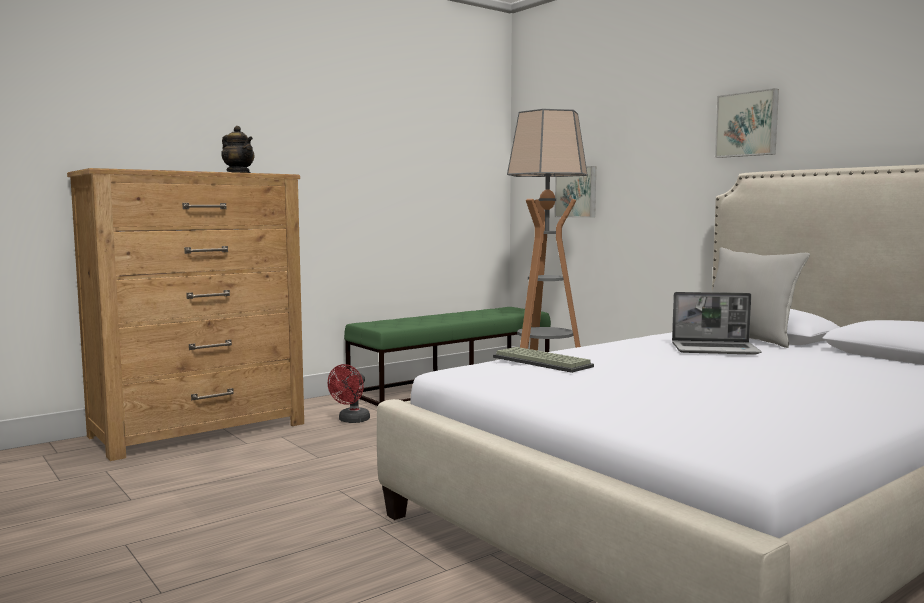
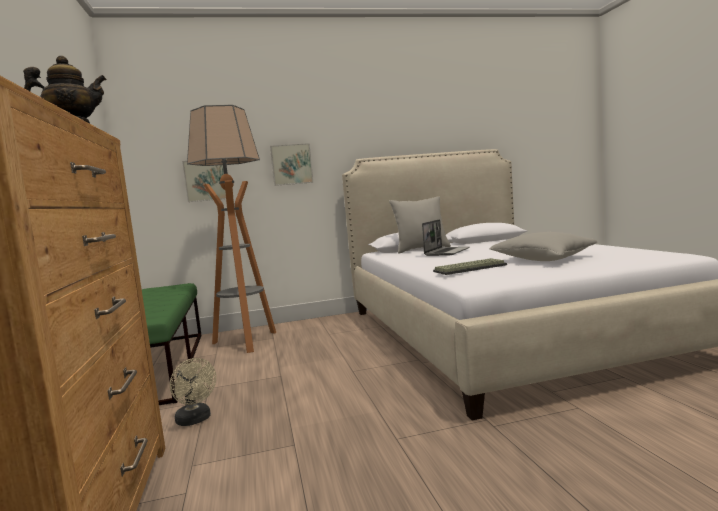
camera: 65 degrees left, 0 degrees up
red fan [328,364,370,423] -> beige fan [170,358,216,426]
picture [715,88,779,158] -> picture moved to [270,143,313,186]
none -> grey pillow [489,232,597,261]

